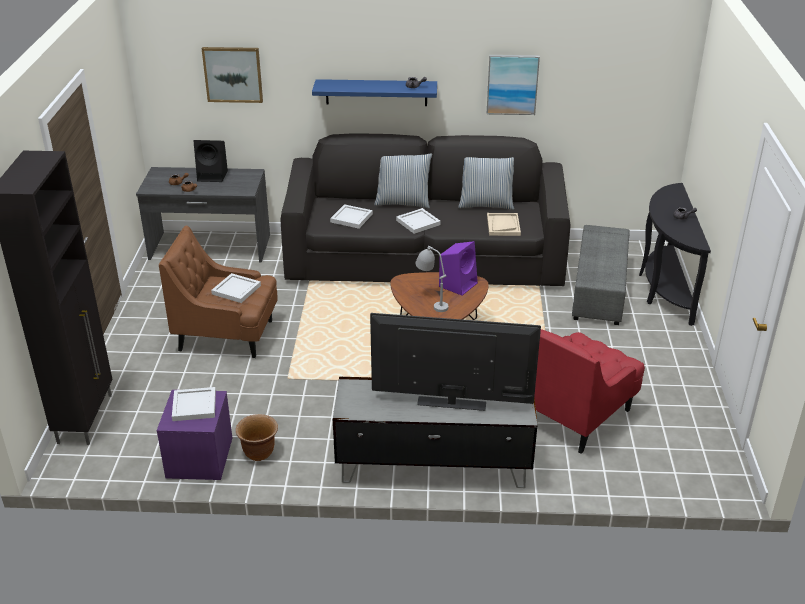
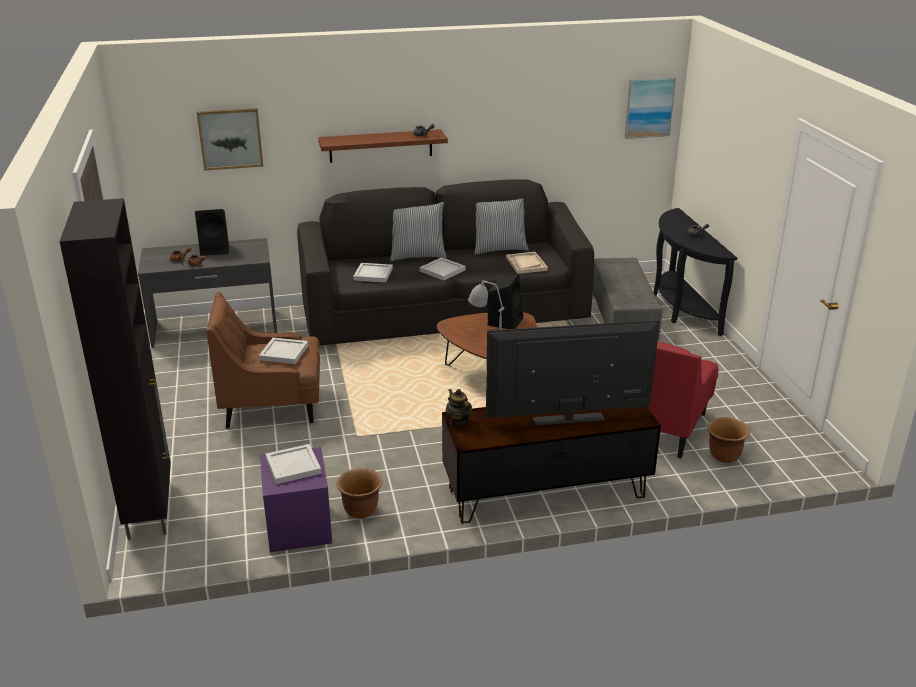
camera: 15 degrees left, 5 degrees down
blue shelf [312,79,437,106] -> brown shelf [318,129,448,163]
grey tv stand [333,377,538,488] -> brown tv stand [442,407,661,524]
purple speaker [439,241,478,296] -> black speaker [488,274,523,329]
picture [487,55,540,115] -> picture moved to [624,77,676,139]
none -> teapot [446,389,472,426]
none -> brown planter [707,417,750,463]

